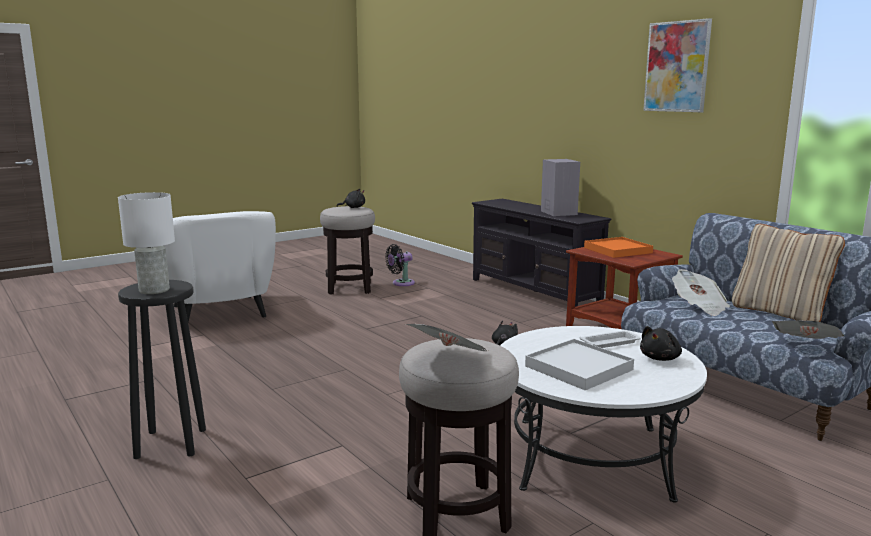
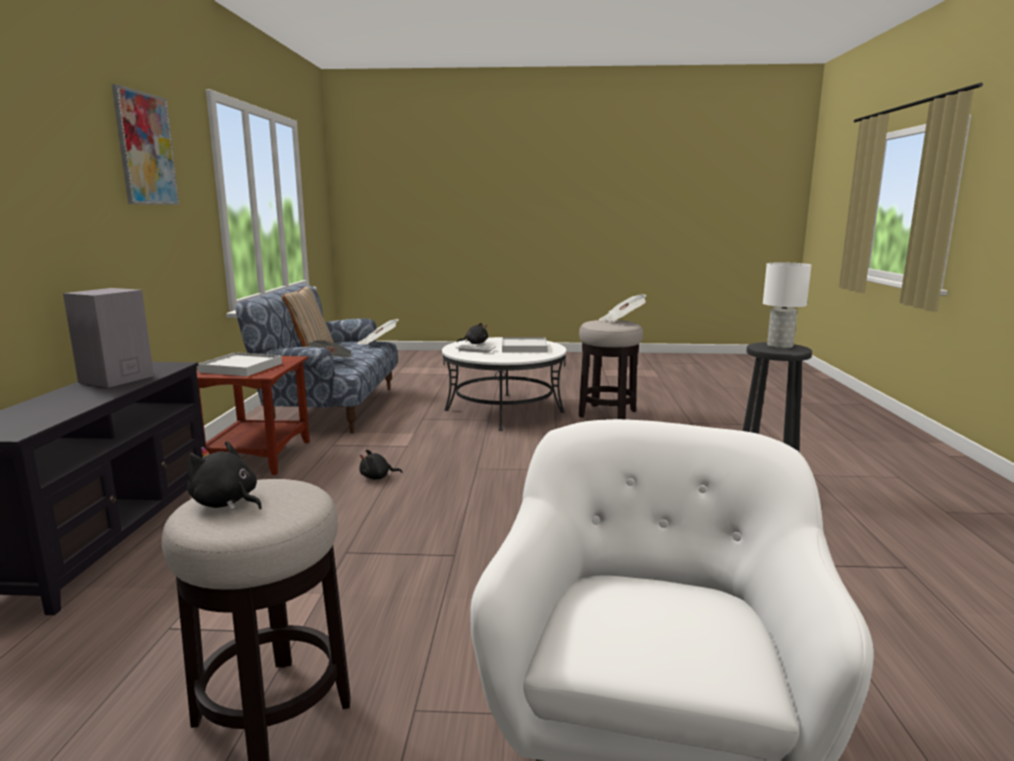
camera: 140 degrees left, 0 degrees up
black fan [385,244,415,286] -> none
orange tray [584,237,653,258] -> white tray [198,352,282,376]

